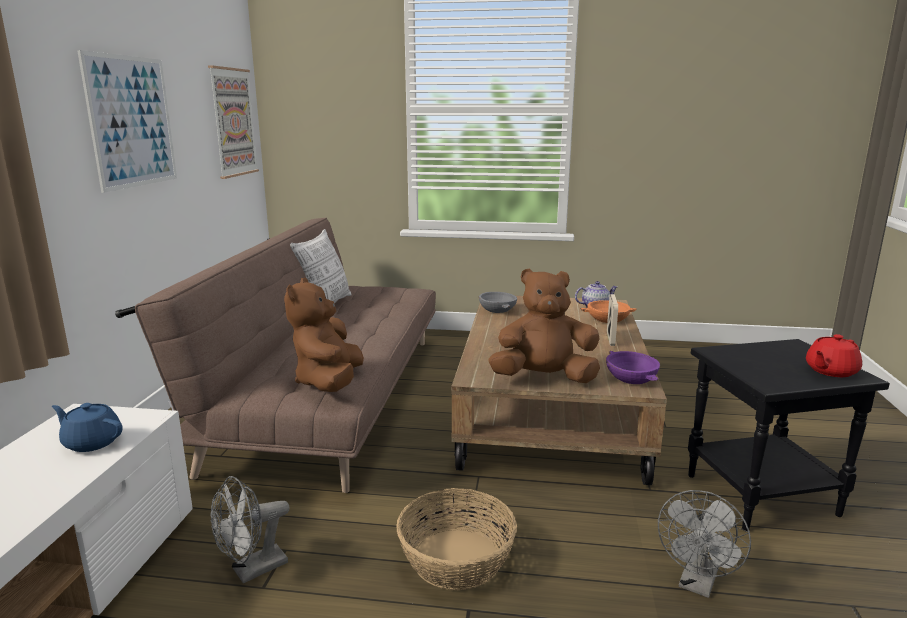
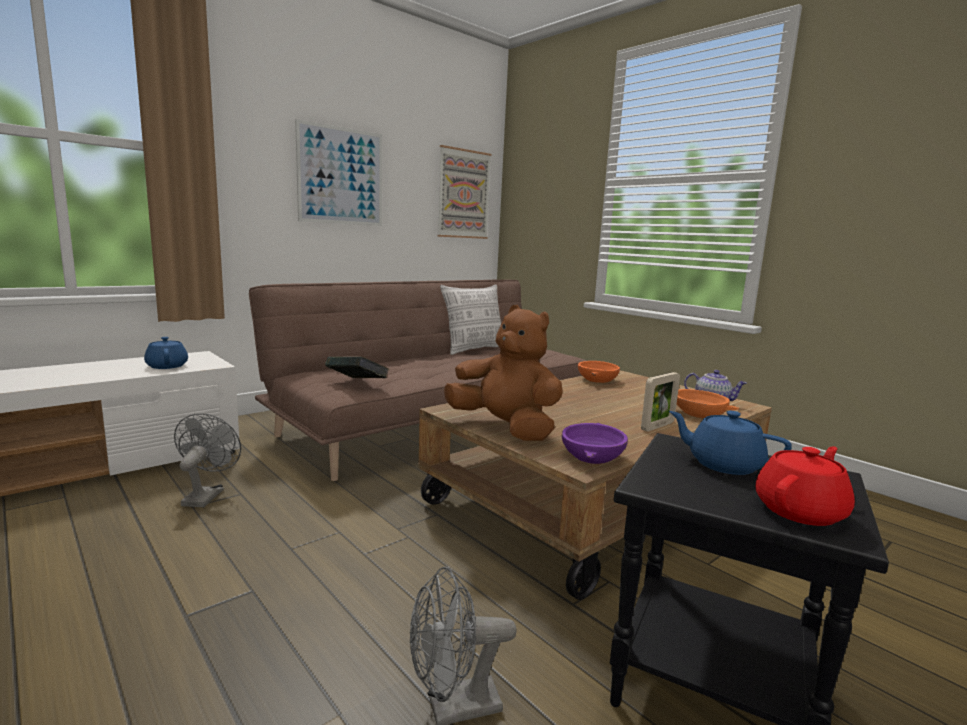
camera: 40 degrees right, 5 degrees down
grey fan [210,476,290,584] -> grey fan turned 90 degrees clockwise [174,413,241,507]
brown plush toy [284,278,364,392] -> book [325,357,389,378]
basket [396,488,517,590] -> none
grey bowl [479,292,517,313] -> orange bowl [578,361,620,383]
red teapot [806,334,862,377] -> red teapot turned 135 degrees clockwise [756,446,855,526]
none -> blue teapot [669,411,792,475]

